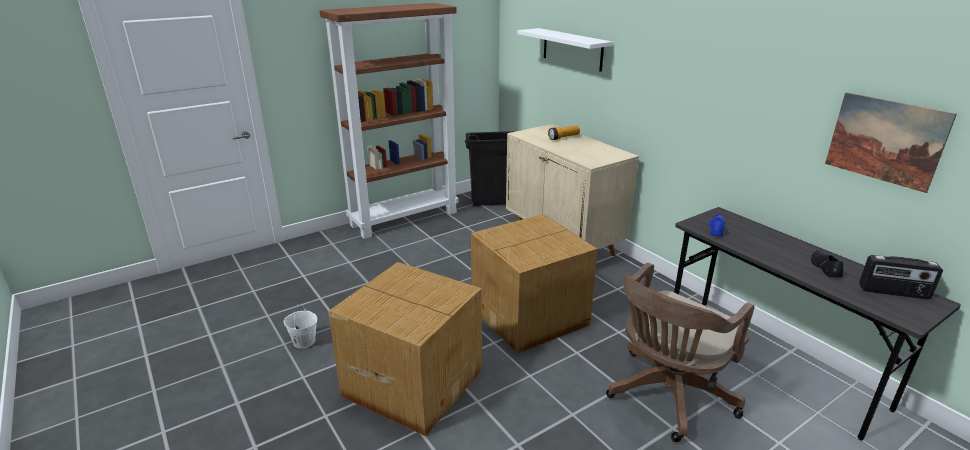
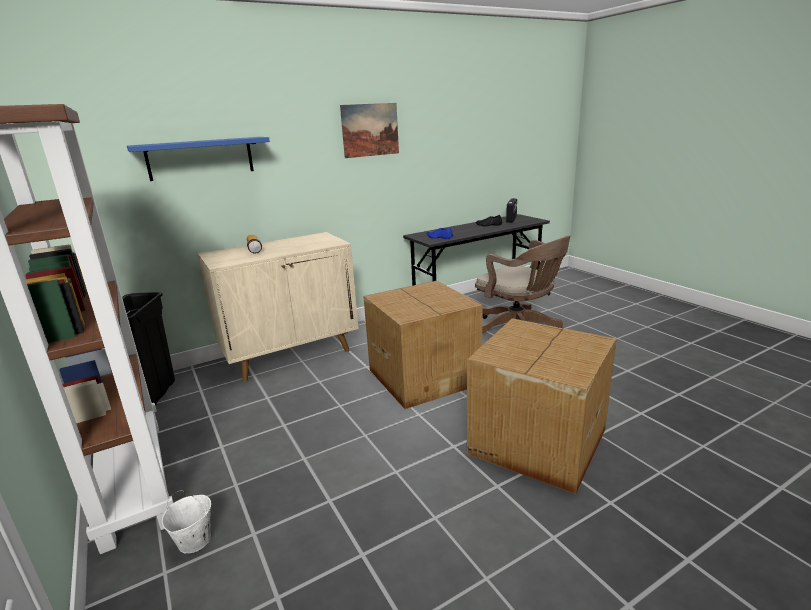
camera: 85 degrees left, 5 degrees down
white bucket [284,303,317,348] -> white bucket moved to [162,490,211,553]
white shelf [517,28,613,72] -> blue shelf [127,137,270,181]
picture [825,92,957,193] -> picture moved to [340,103,399,158]

